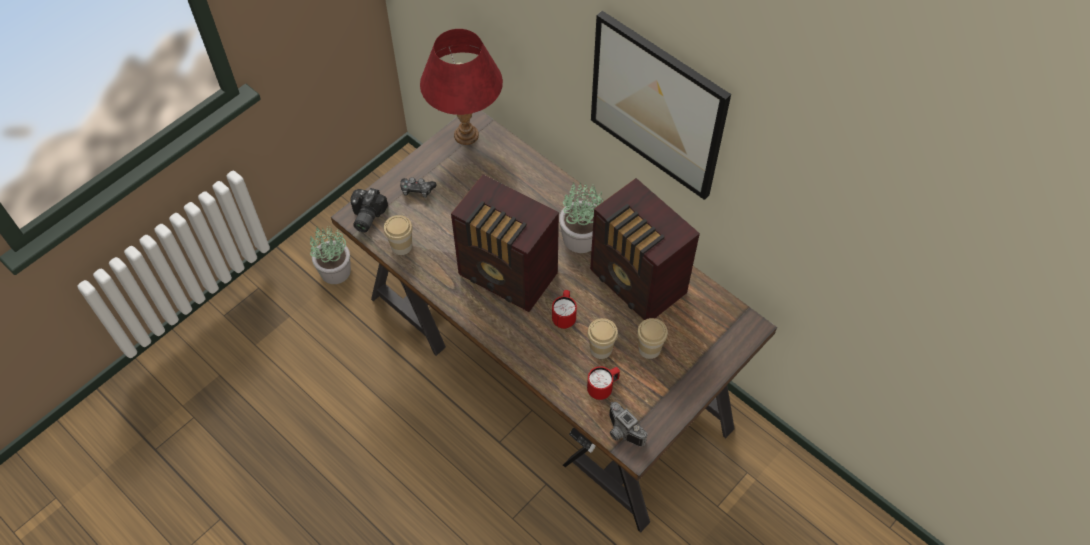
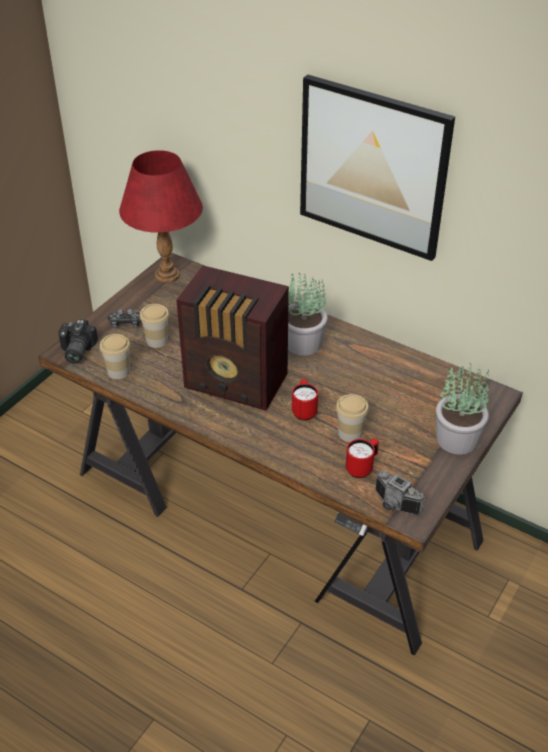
camera: 10 degrees left, 15 degrees down
potted plant [310,226,351,284] -> potted plant moved to [436,363,489,455]
radio [590,178,700,320] -> none
cup [637,318,668,359] -> cup moved to [140,304,169,348]

